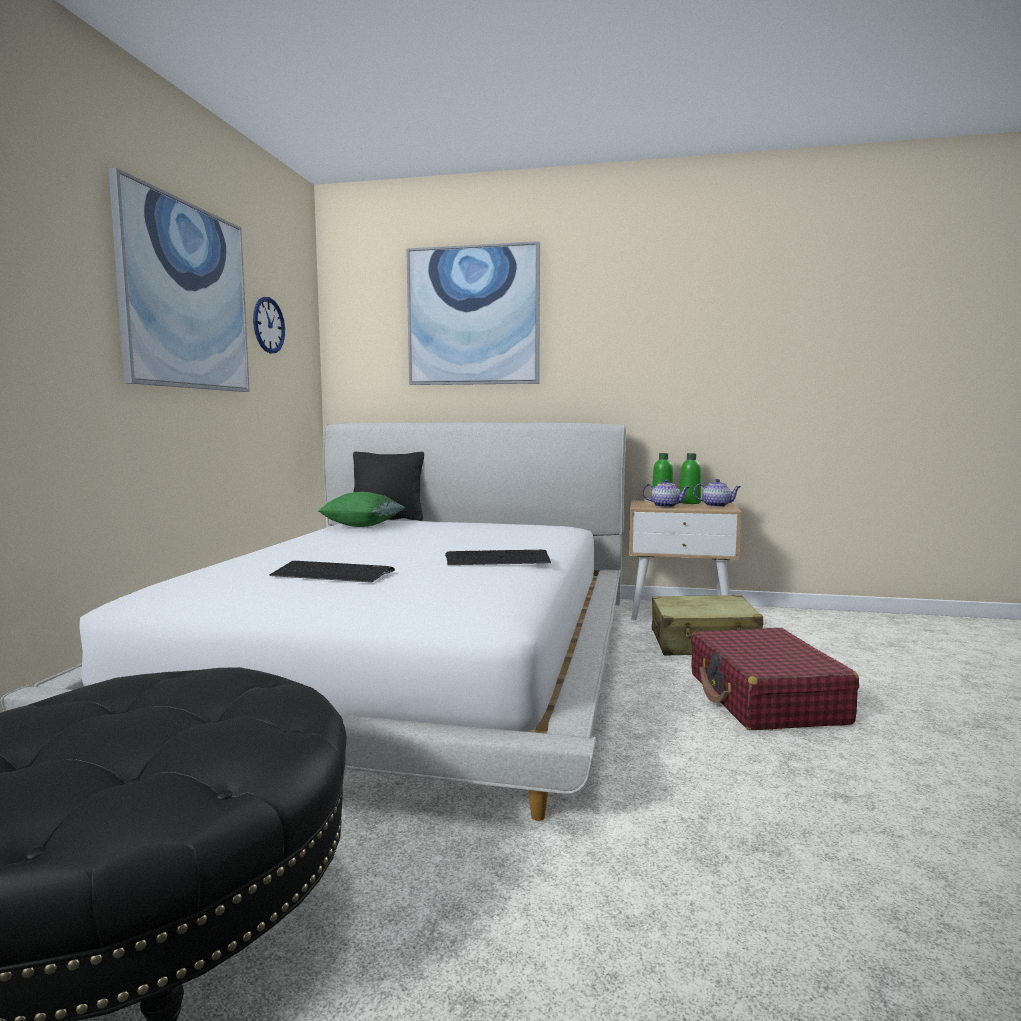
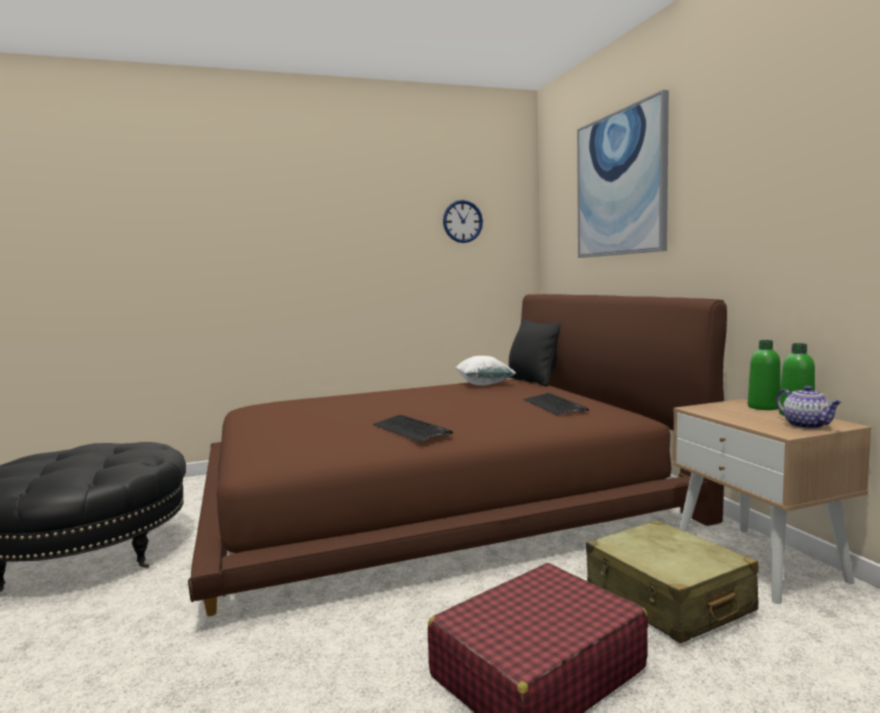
camera: 60 degrees right, 0 degrees up
white bed [1,423,626,821] -> brown bed [188,294,727,616]
picture [108,168,250,392] -> none
keyboard [270,561,395,583] -> keyboard moved to [524,393,589,415]
green pillow [318,492,405,527] -> white pillow [455,356,516,385]
teapot [642,479,690,507] -> none

